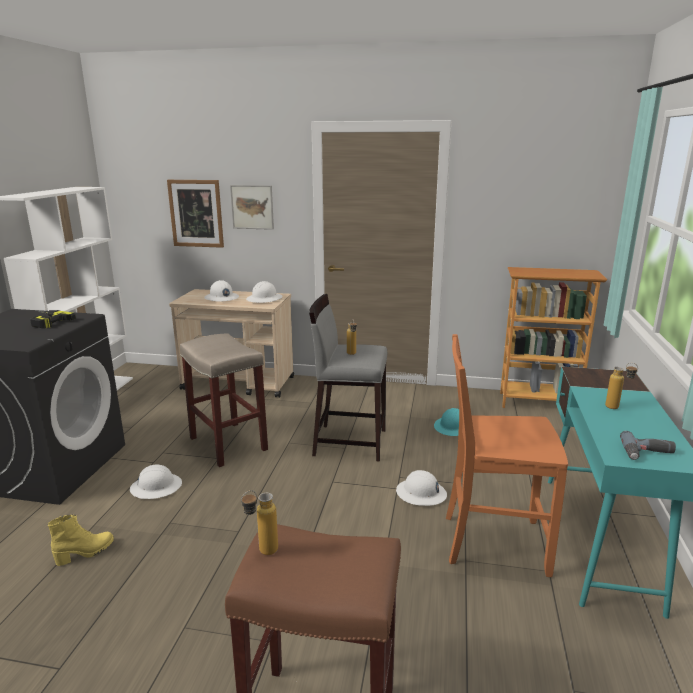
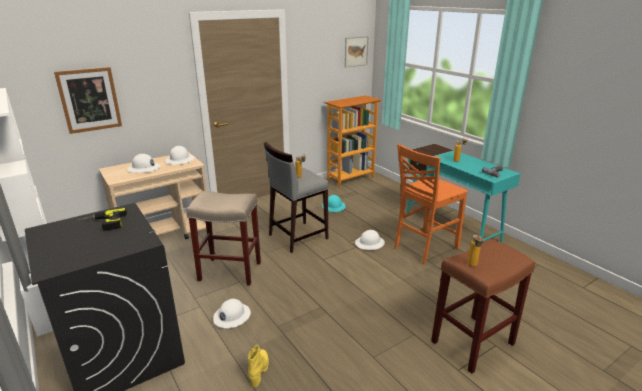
camera: 45 degrees left, 5 degrees up
picture [230,185,274,230] -> picture moved to [345,36,368,68]

